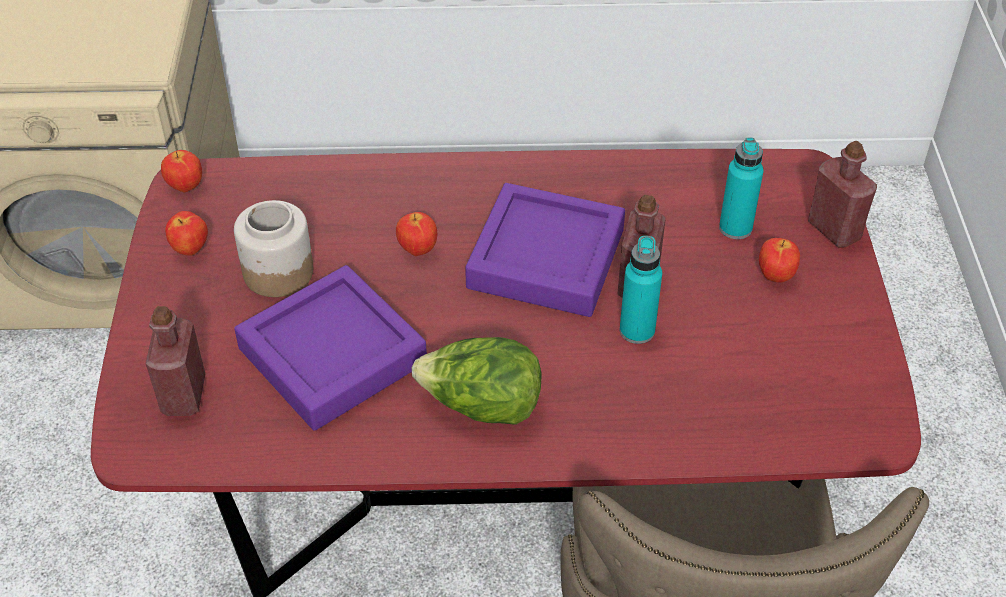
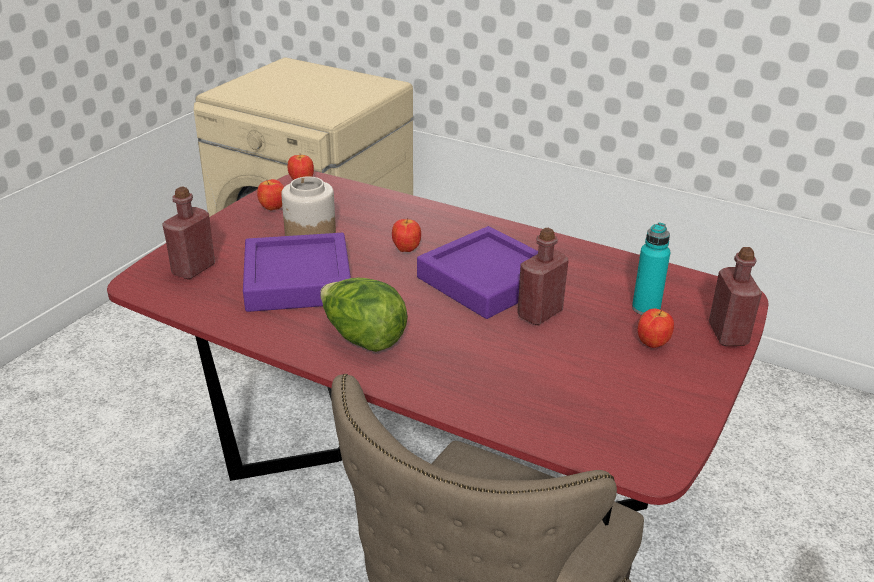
camera: 30 degrees right, 15 degrees down
turquoise bottle [620,236,662,344] -> none

